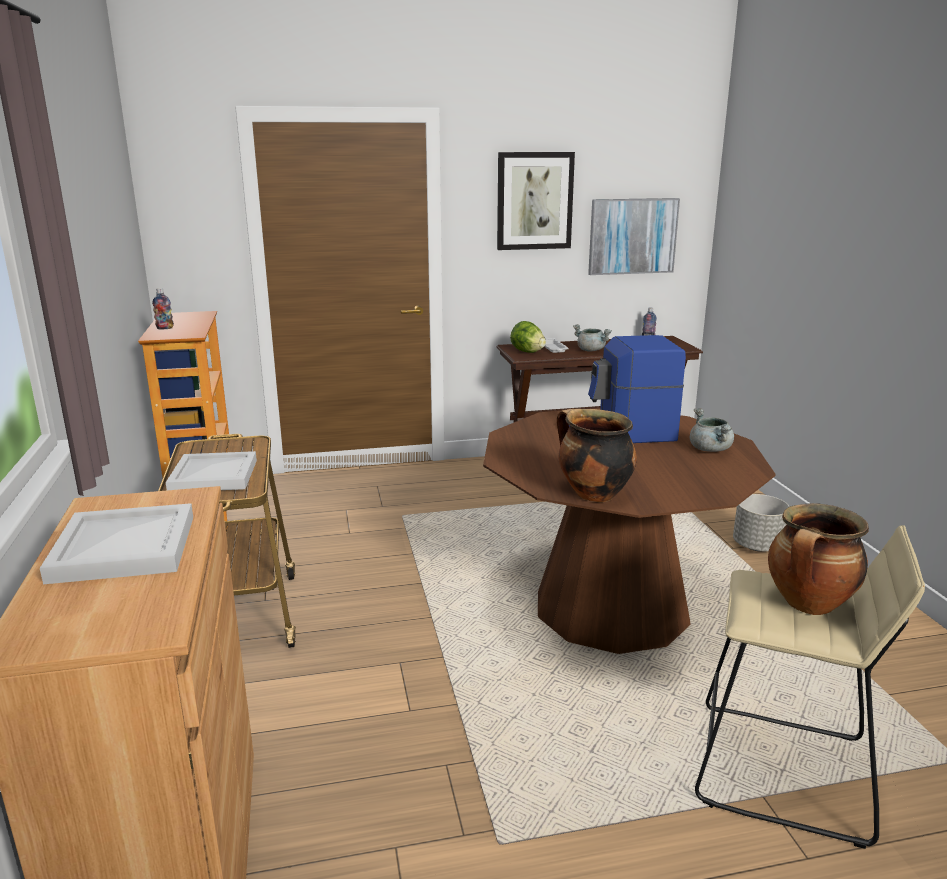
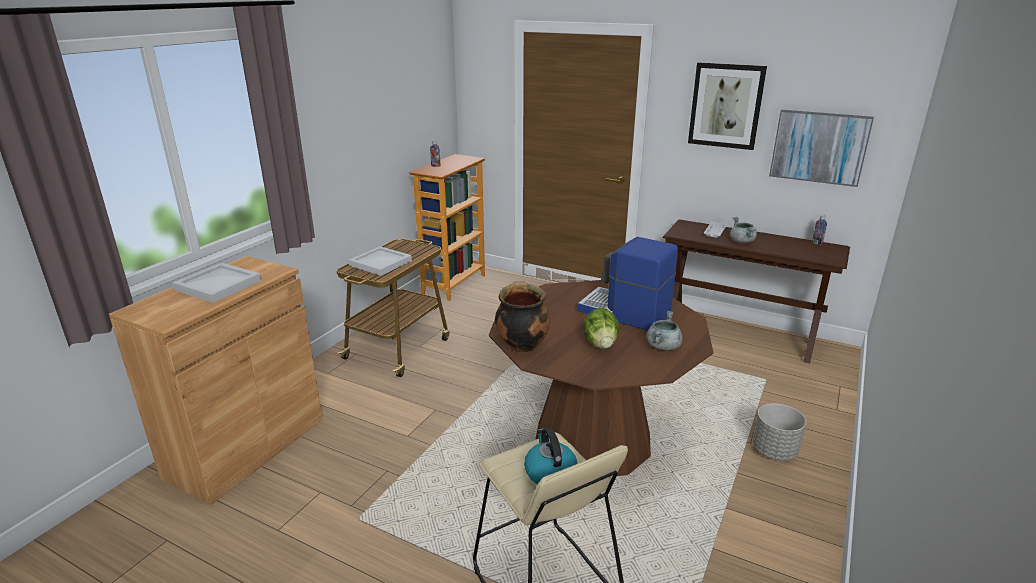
camera: 40 degrees right, 5 degrees up
lettuce [510,321,546,353] -> lettuce moved to [583,308,619,349]
cooking pot [768,503,869,615] -> kettle [524,428,577,484]

